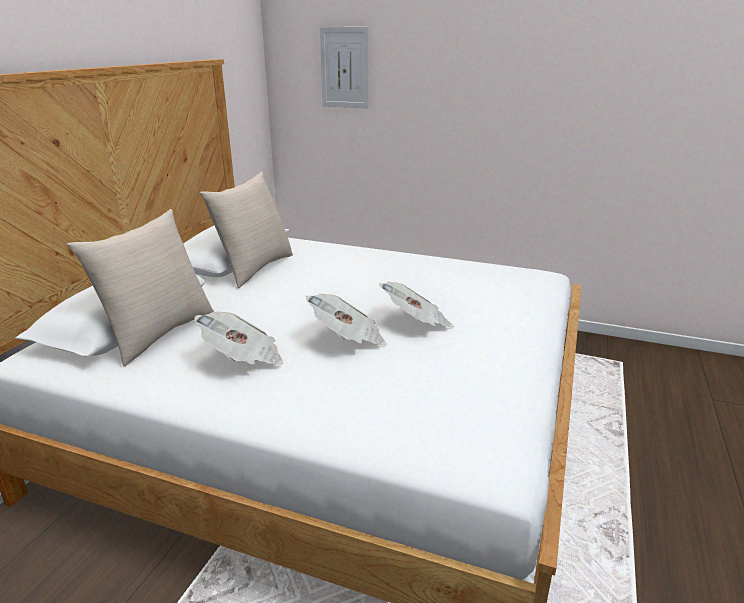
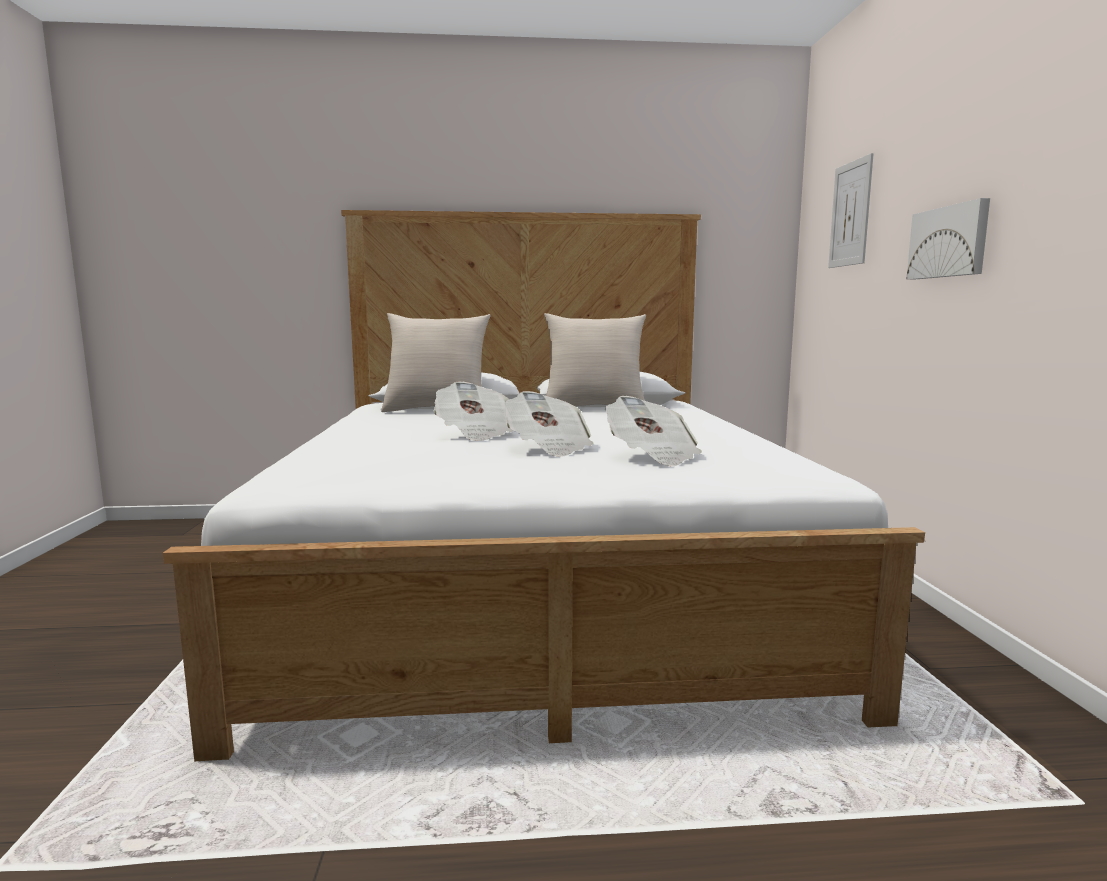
camera: 65 degrees right, 15 degrees down
newspaper [194,312,284,365] -> newspaper moved to [605,396,702,466]
none -> picture [906,198,990,280]

